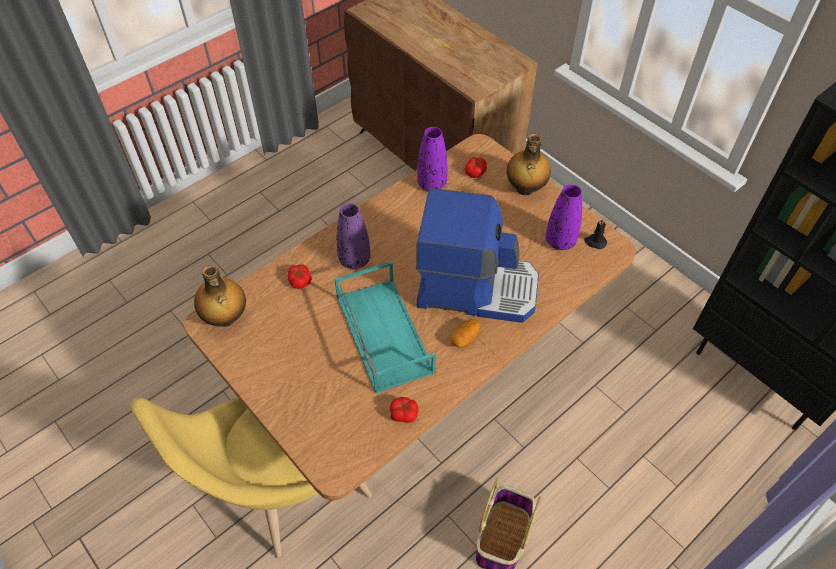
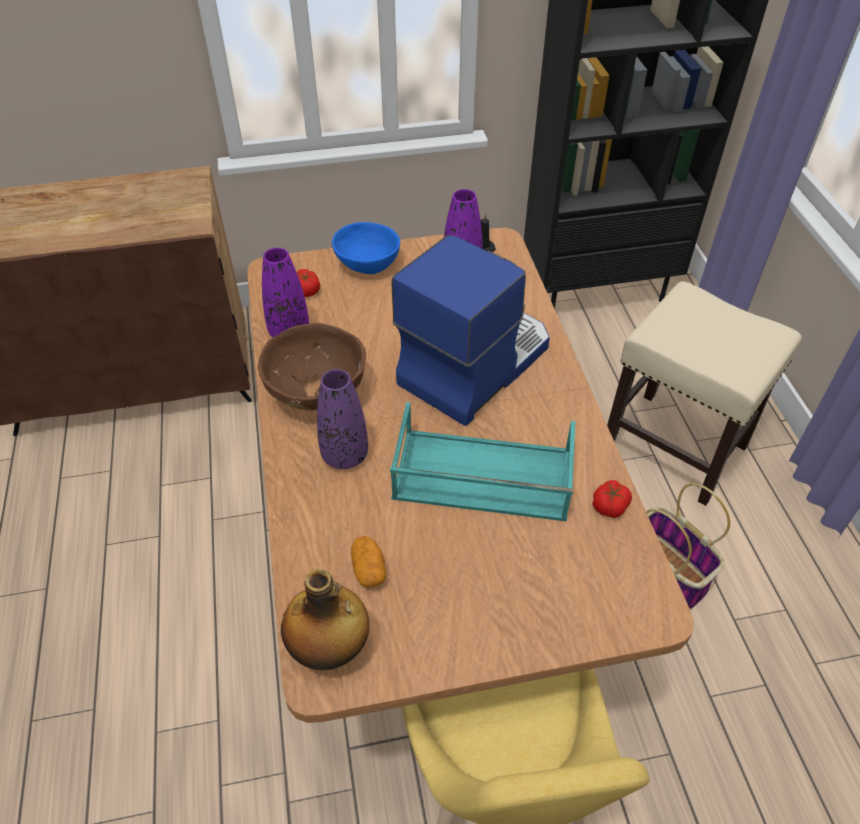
camera: 60 degrees left, 5 degrees down
tomato [288,265,311,289] -> none
potato [450,319,480,348] -> potato moved to [351,536,386,588]
bottle [507,134,551,196] -> blue bowl [332,222,400,274]
none -> brown bowl [258,323,366,410]
none -> beige stool [607,281,802,506]

